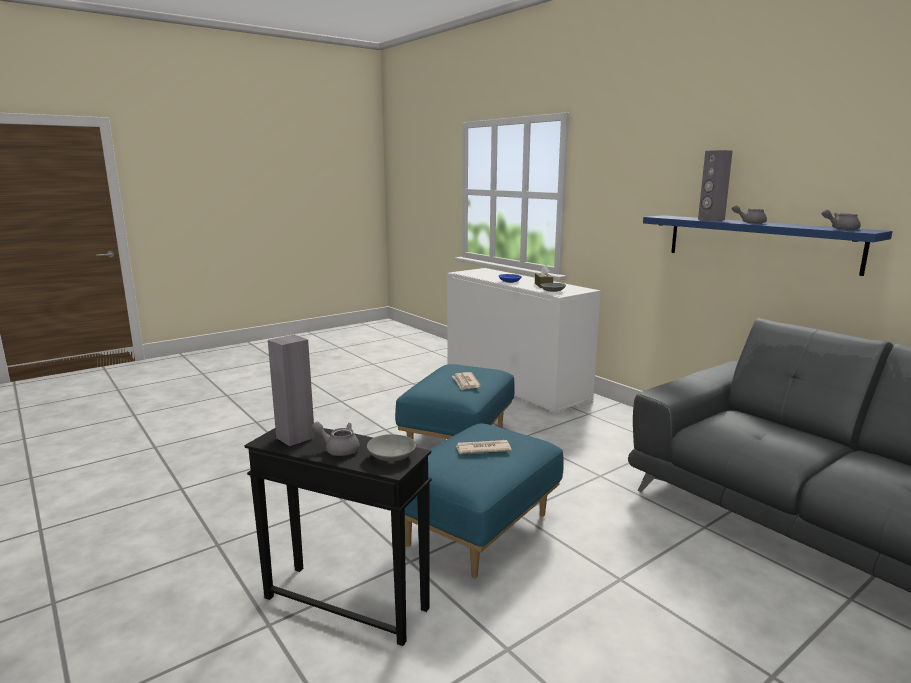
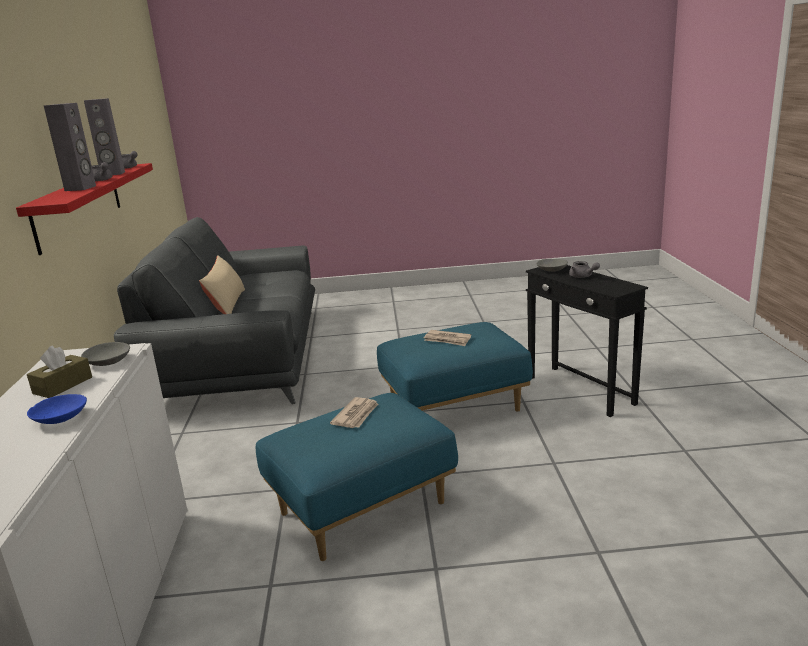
camera: 145 degrees left, 5 degrees up
grey speaker [268,335,315,446] -> grey speaker moved to [84,98,125,175]
blue shelf [643,215,892,276] -> red shelf [16,163,153,255]
none -> beige pillow [199,255,245,314]

